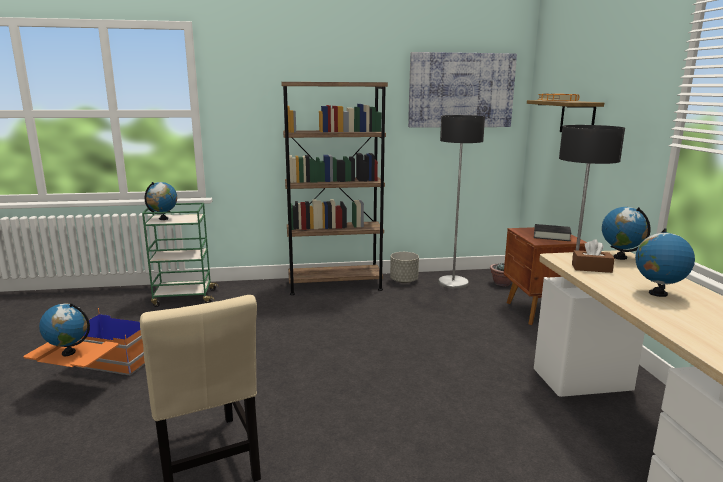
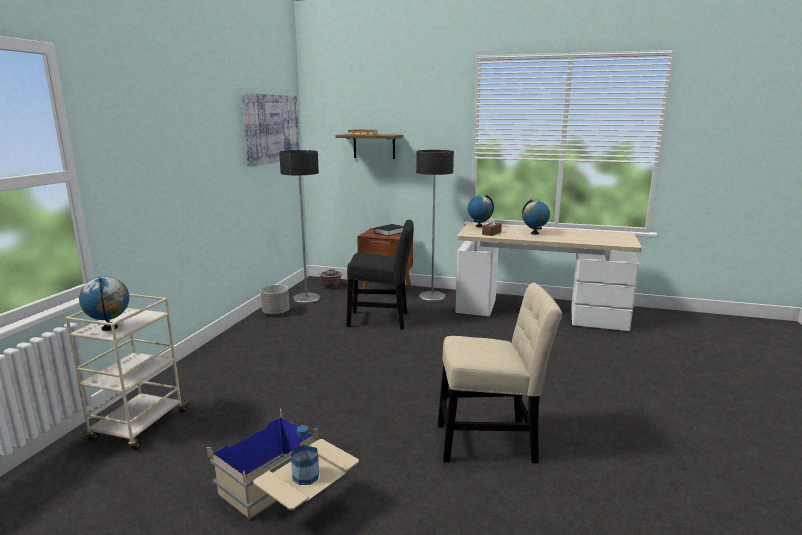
camera: 65 degrees left, 0 degrees up
orange storage box [24,308,145,376] -> beige storage box [207,409,359,519]
globe [39,303,90,356] -> bottle [291,425,319,485]
green cart [142,203,219,307] -> beige cart [65,294,190,450]
brown bookcase [281,82,388,295] -> none
none -> black chair [346,220,414,330]

